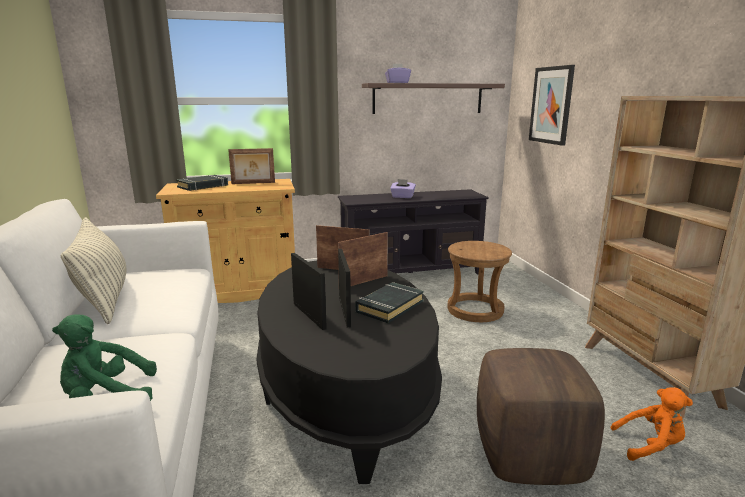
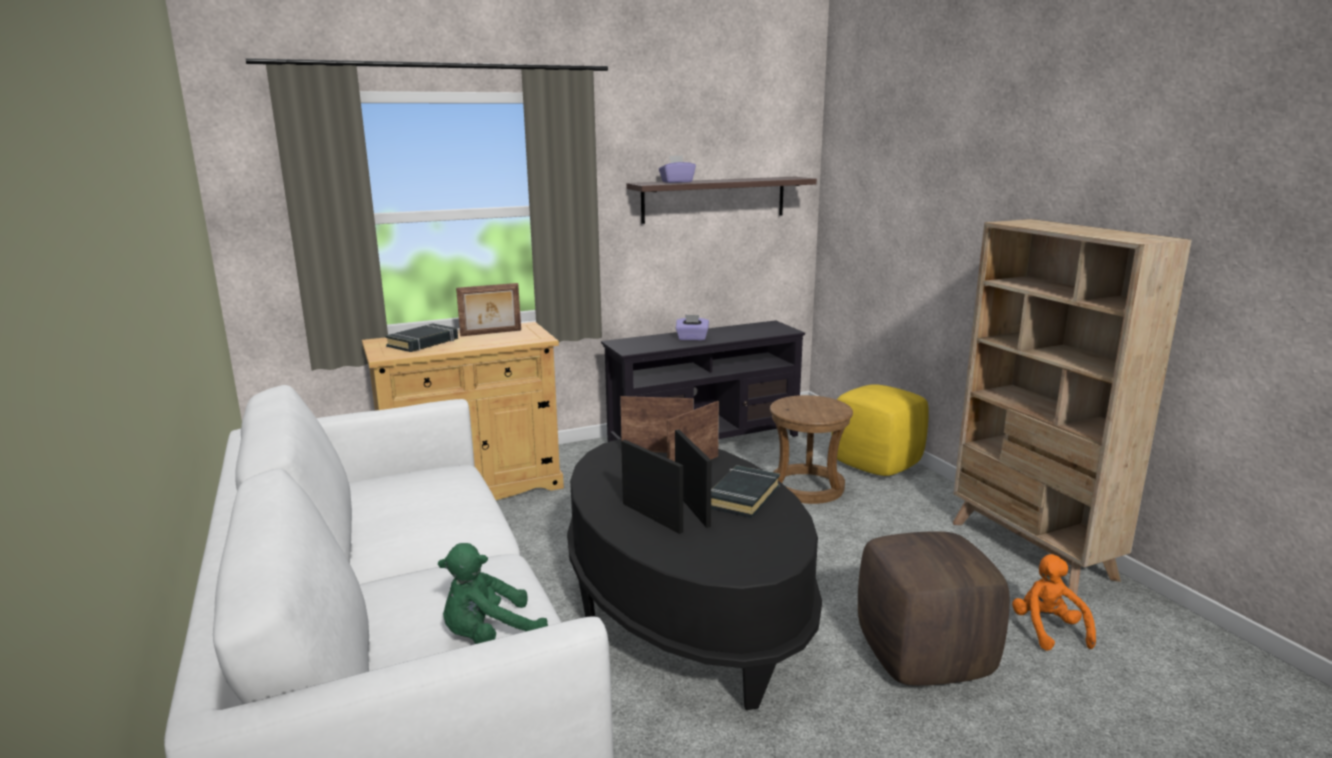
camera: 10 degrees left, 0 degrees up
pillow [61,217,126,324] -> none
picture [529,65,575,146] -> none
orange plush toy [611,387,693,461] -> orange plush toy turned 90 degrees counterclockwise [1012,554,1096,651]
none -> yellow ottoman [832,384,929,476]

